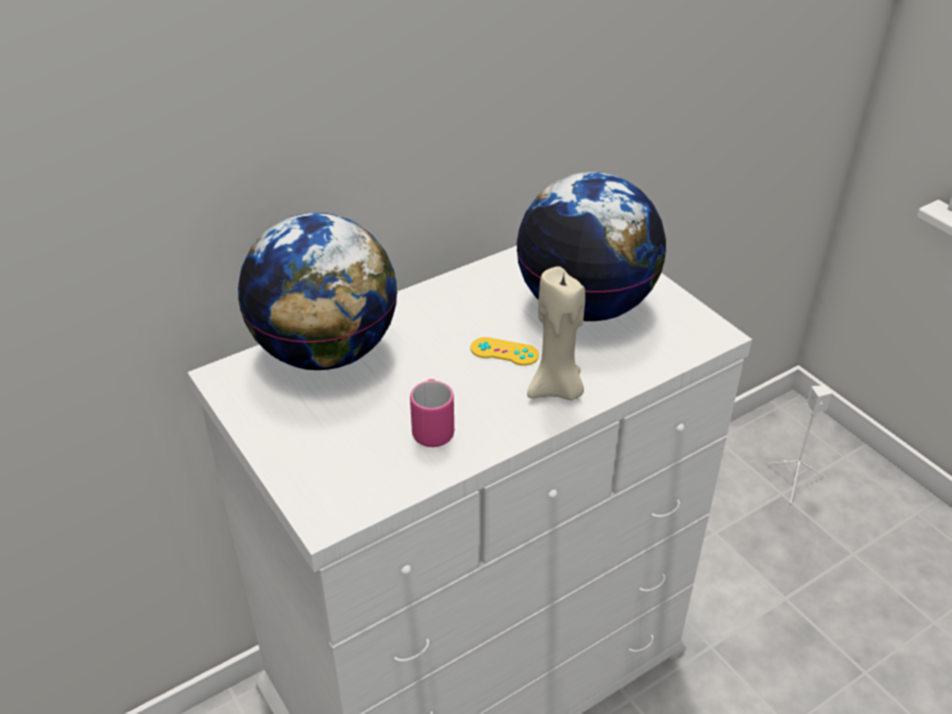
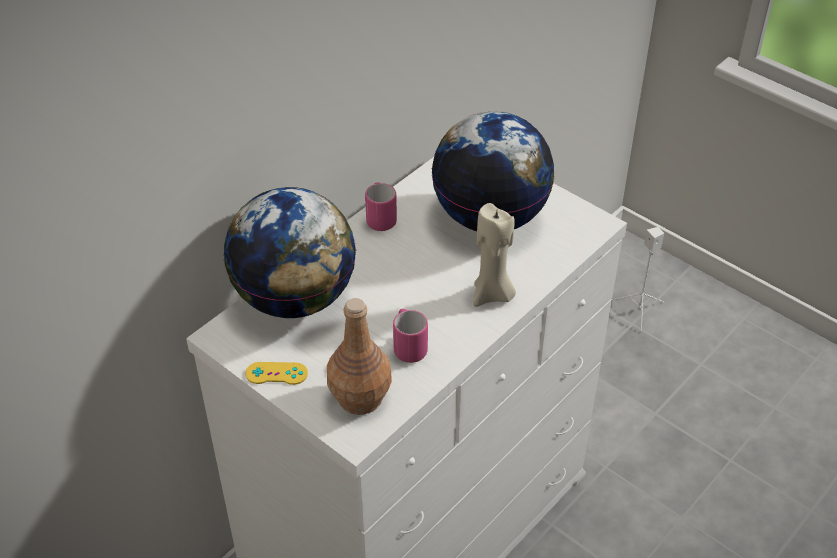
camera: 15 degrees left, 5 degrees up
yellow game controller [470,337,539,366] -> yellow game controller moved to [245,362,308,385]
none -> brown bottle [327,298,392,415]
none -> pink mug [365,182,397,231]

